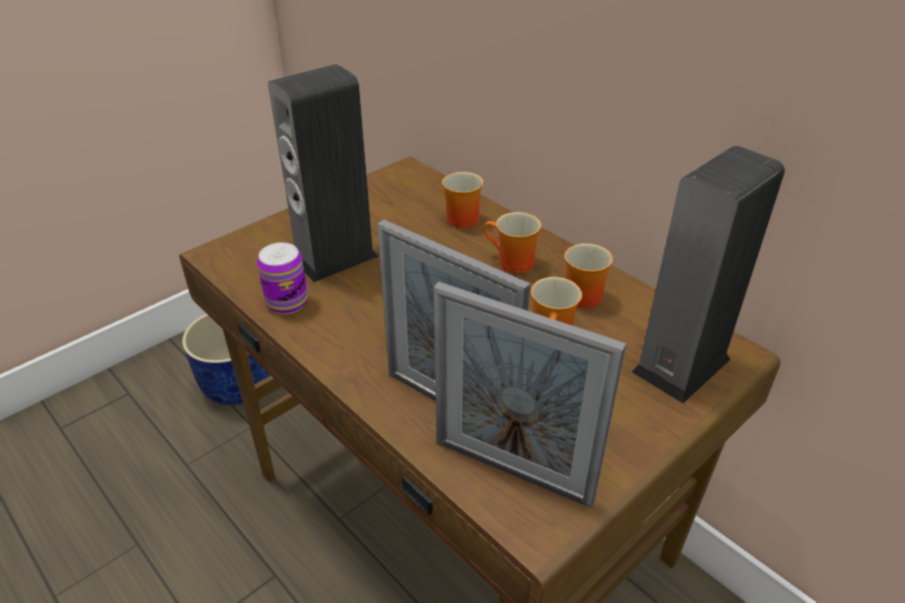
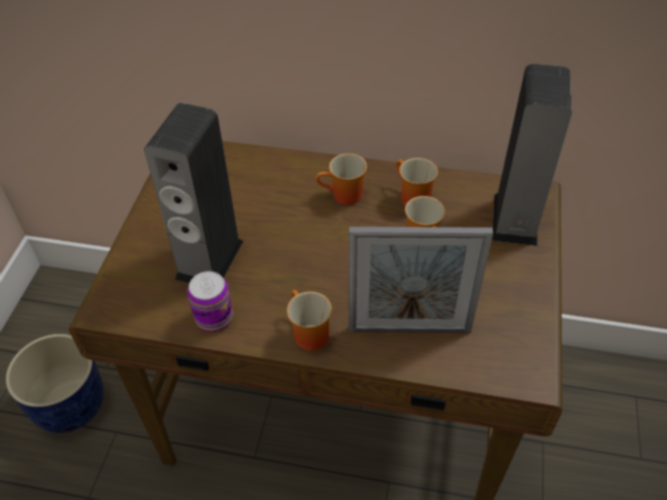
camera: 35 degrees left, 10 degrees up
picture frame [433,282,626,508] -> none
mug [442,172,484,228] -> mug moved to [287,290,332,351]

